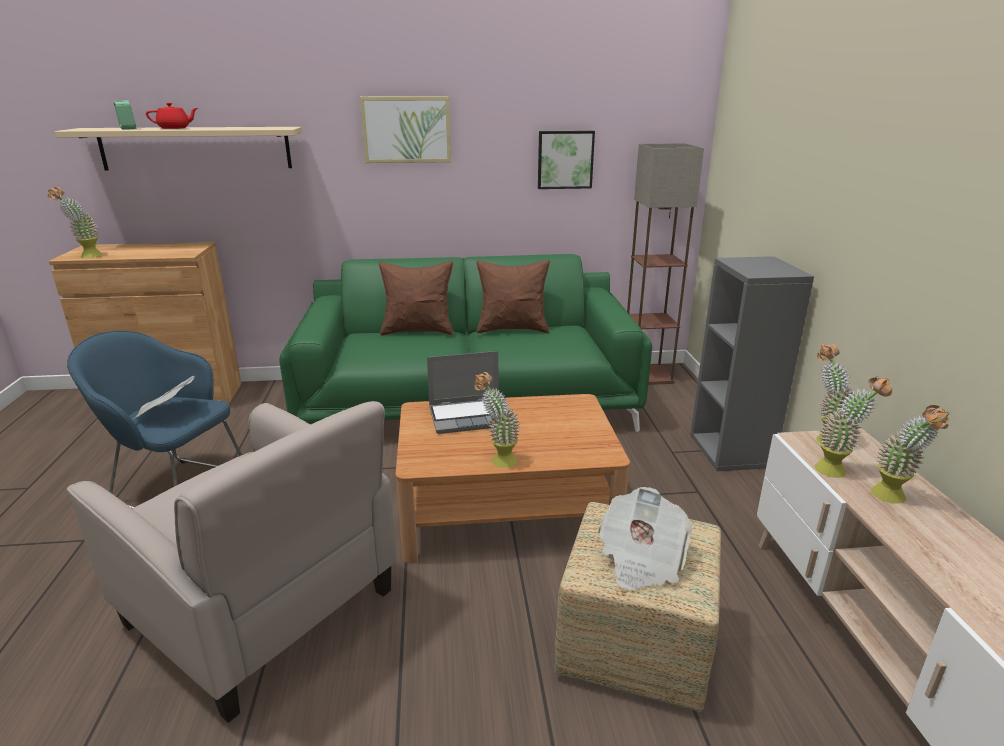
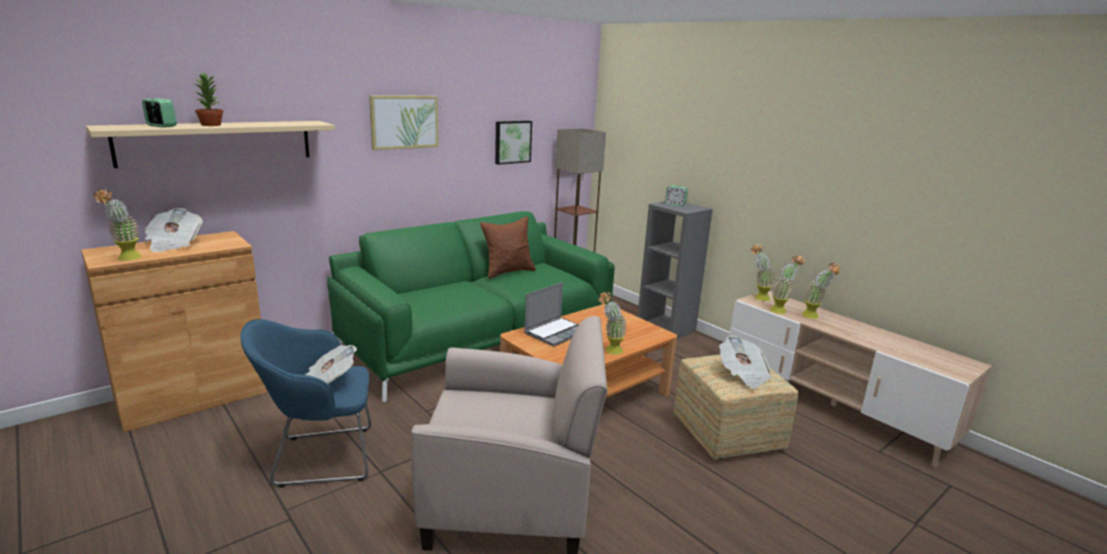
camera: 35 degrees left, 5 degrees down
red teapot [146,103,198,129] -> potted plant [193,73,223,126]
brown pillow [379,261,454,336] -> none
none -> newspaper [144,208,203,252]
none -> alarm clock [665,186,688,206]

